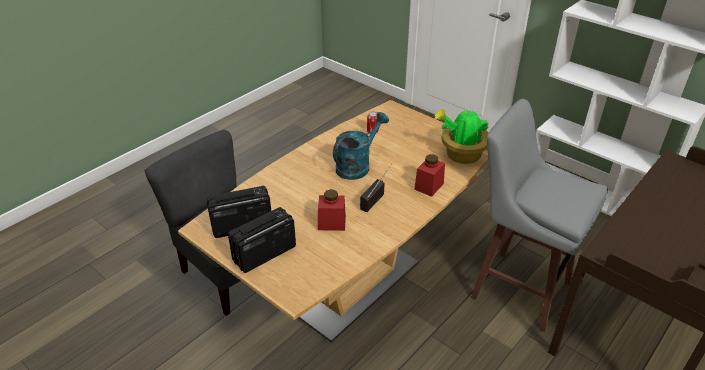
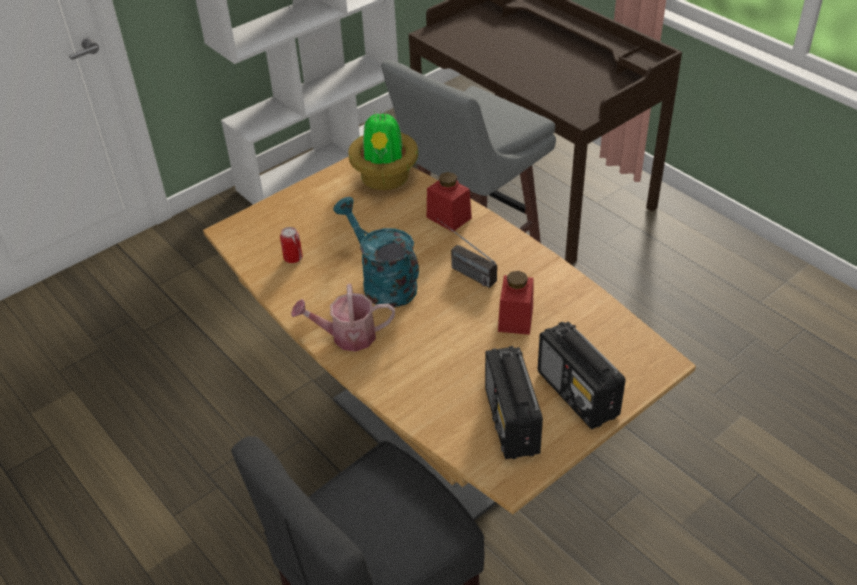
camera: 80 degrees left, 5 degrees up
none -> watering can [291,284,395,352]

